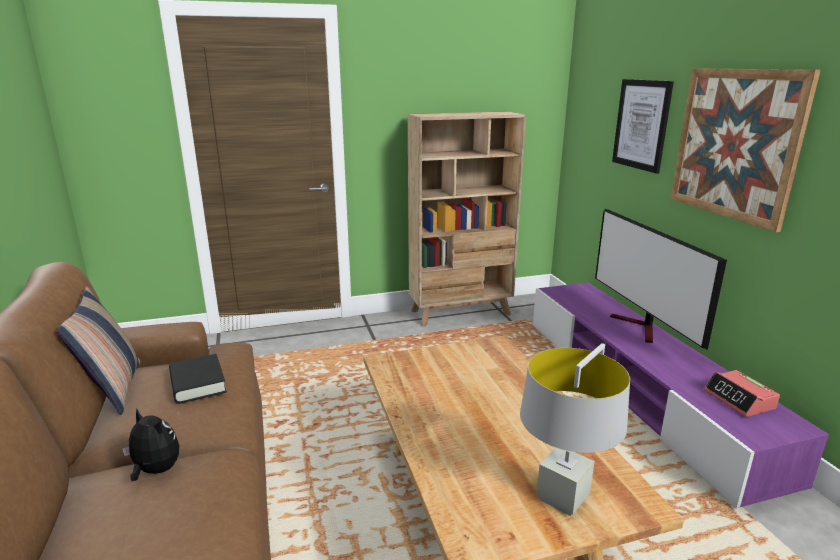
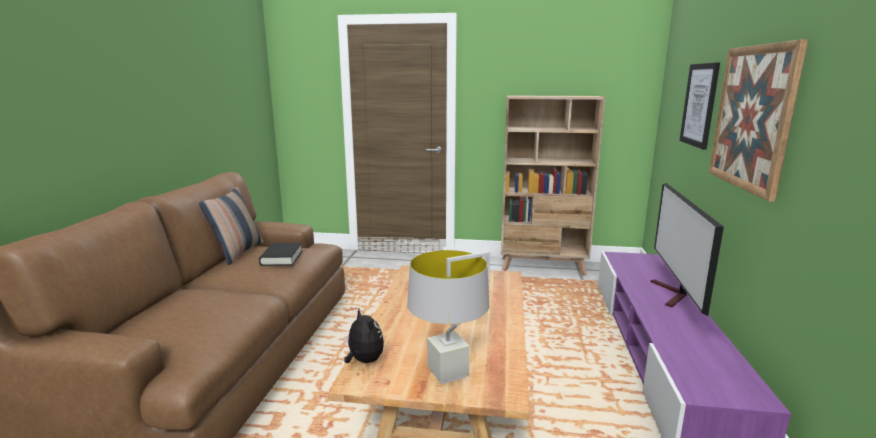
camera: 25 degrees right, 5 degrees down
plush toy [122,409,179,481] -> plush toy moved to [344,309,384,363]
alarm clock [704,370,780,417] -> none

